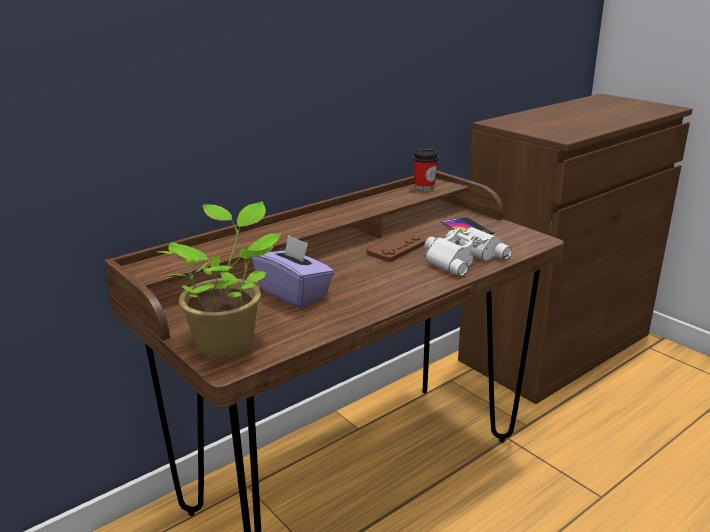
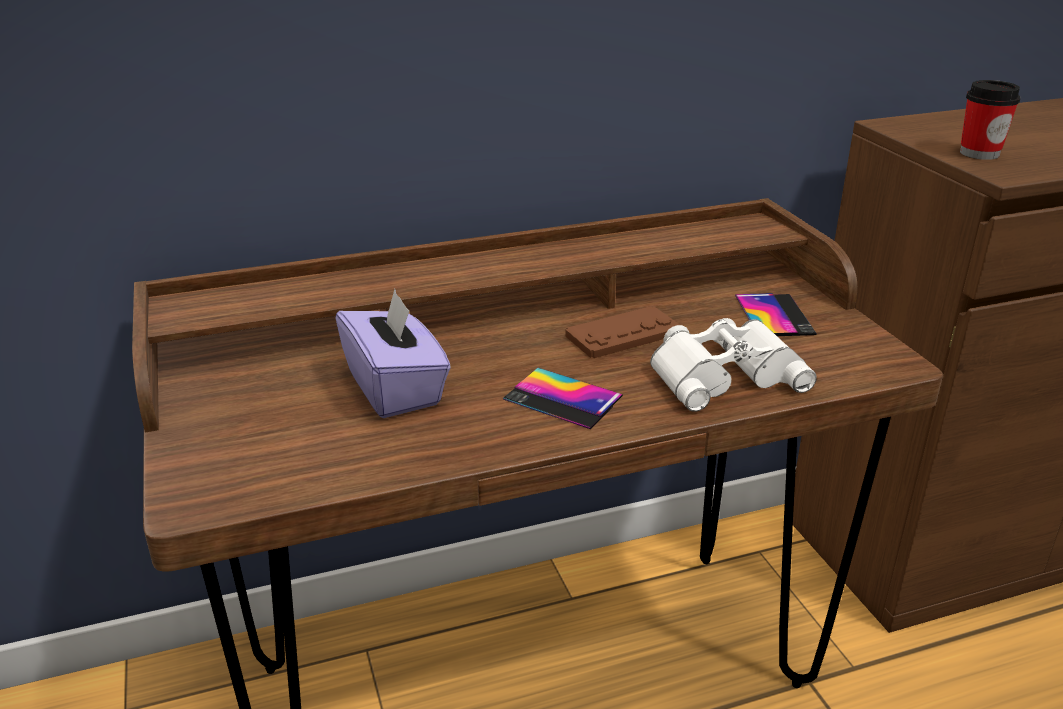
camera: 20 degrees right, 5 degrees up
potted plant [157,201,281,359] -> none
cup [413,149,439,190] -> cup moved to [960,80,1020,160]
none -> phone [503,368,623,429]

